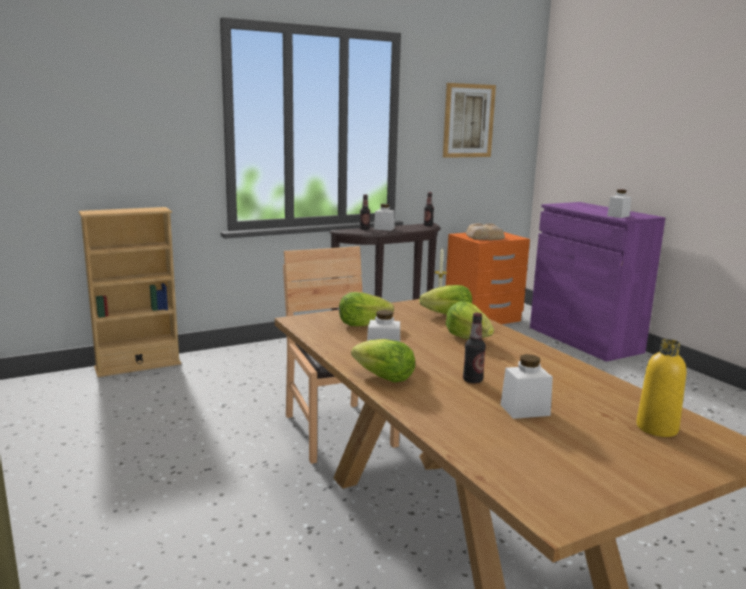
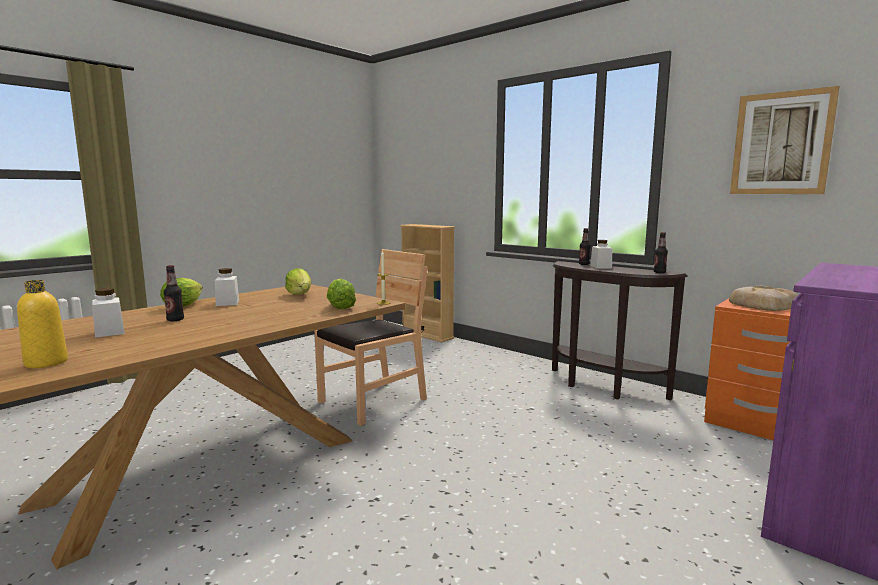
camera: 70 degrees right, 5 degrees down
lettuce [446,301,494,339] -> none
white jar [607,189,631,218] -> none

